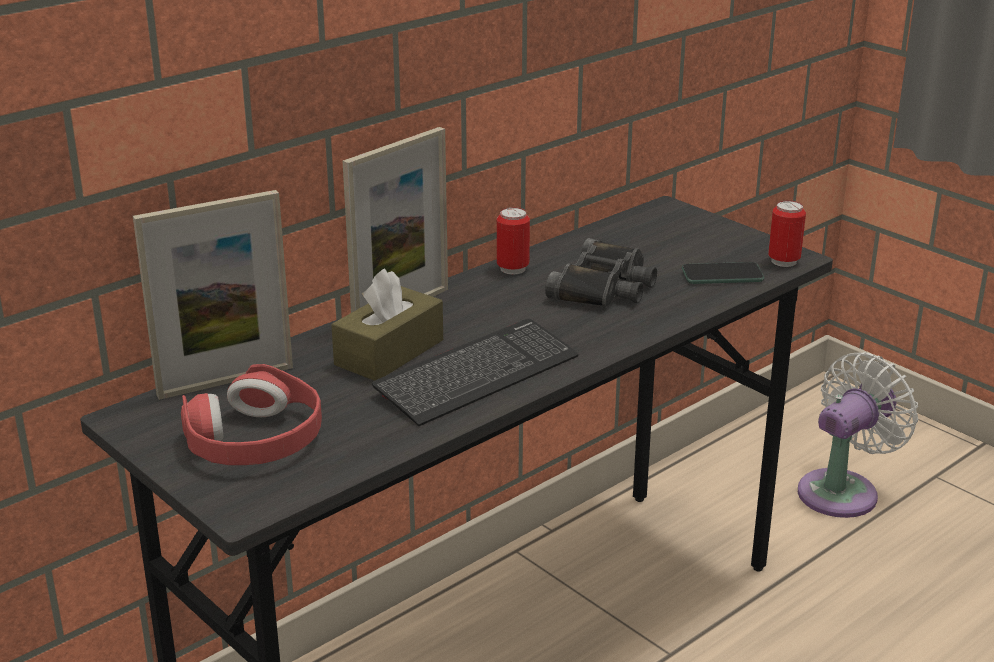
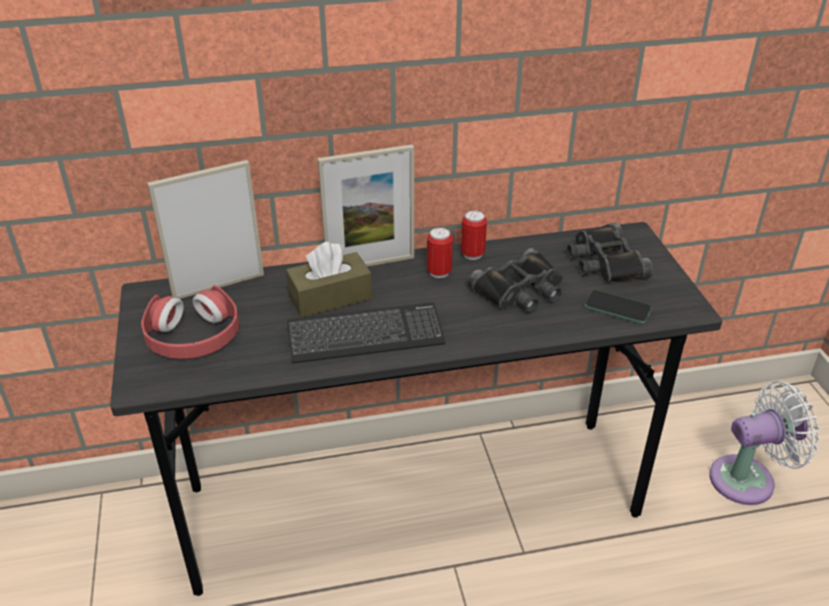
camera: 30 degrees right, 10 degrees up
picture frame [133,190,293,400] -> picture frame turned 150 degrees clockwise [147,160,264,299]
can [768,200,806,267] -> can moved to [427,227,453,278]
none -> black binoculars [567,223,654,282]

